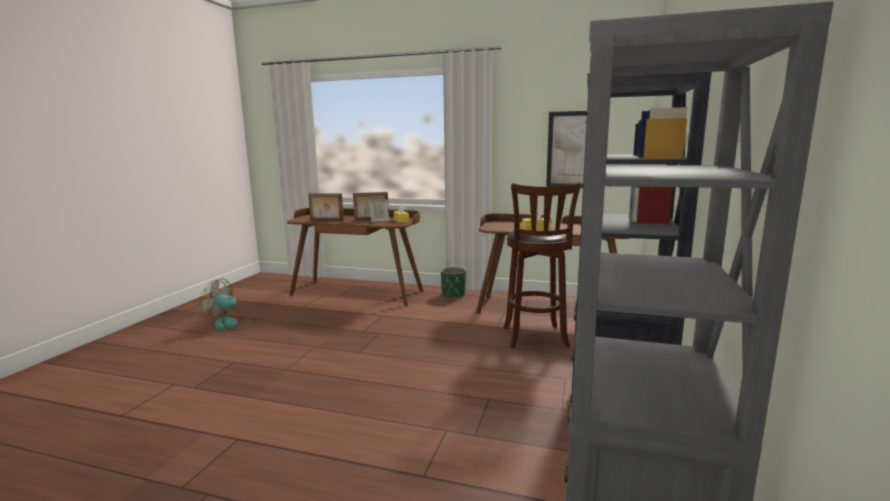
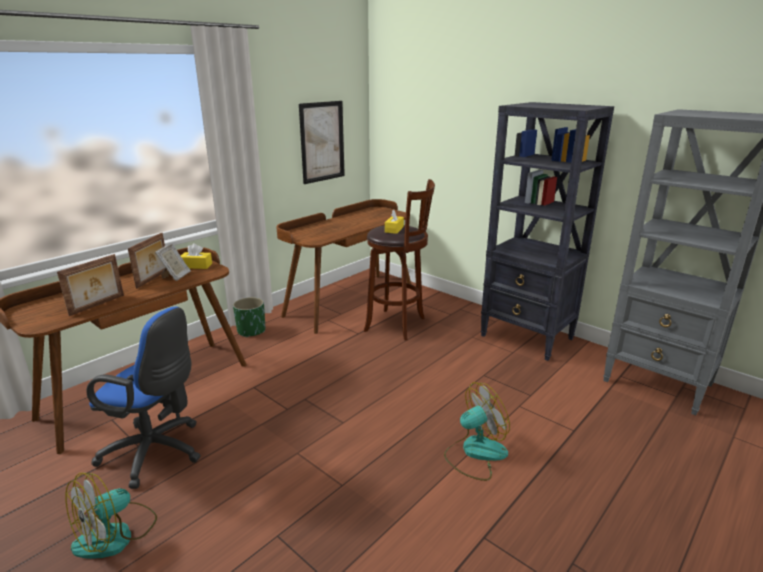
camera: 65 degrees left, 10 degrees up
none -> blue office chair [86,307,201,489]
none -> fan [444,382,510,481]

